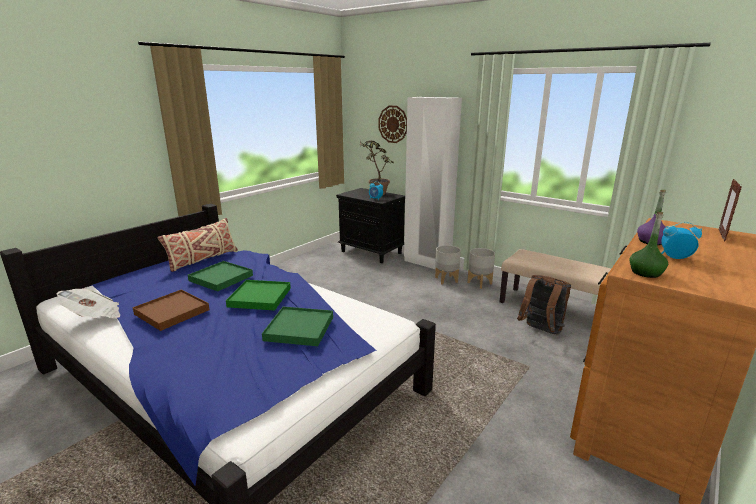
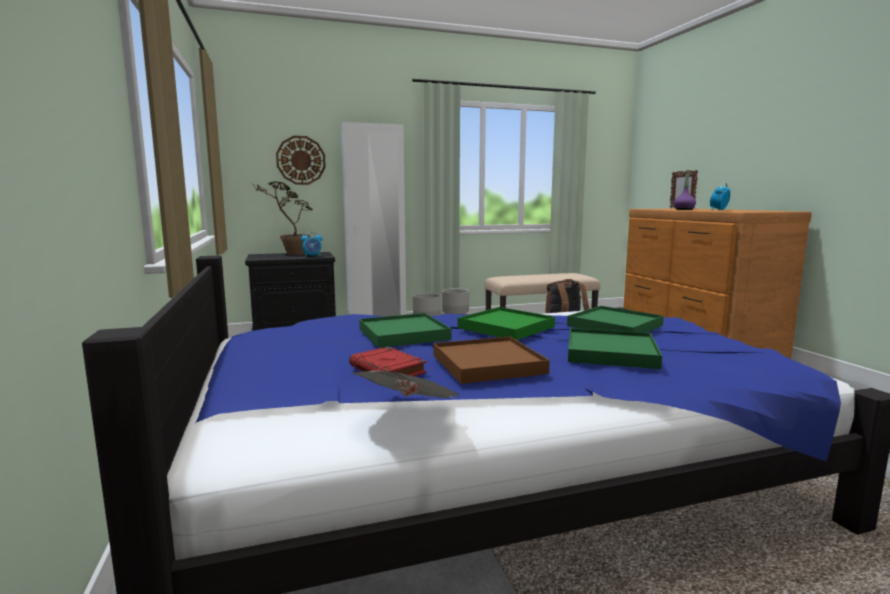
camera: 55 degrees left, 10 degrees down
beige pillow [158,218,238,272] -> none
green bottle [629,212,668,278] -> none
none -> red book [349,347,427,376]
none -> green tray [568,328,662,369]

